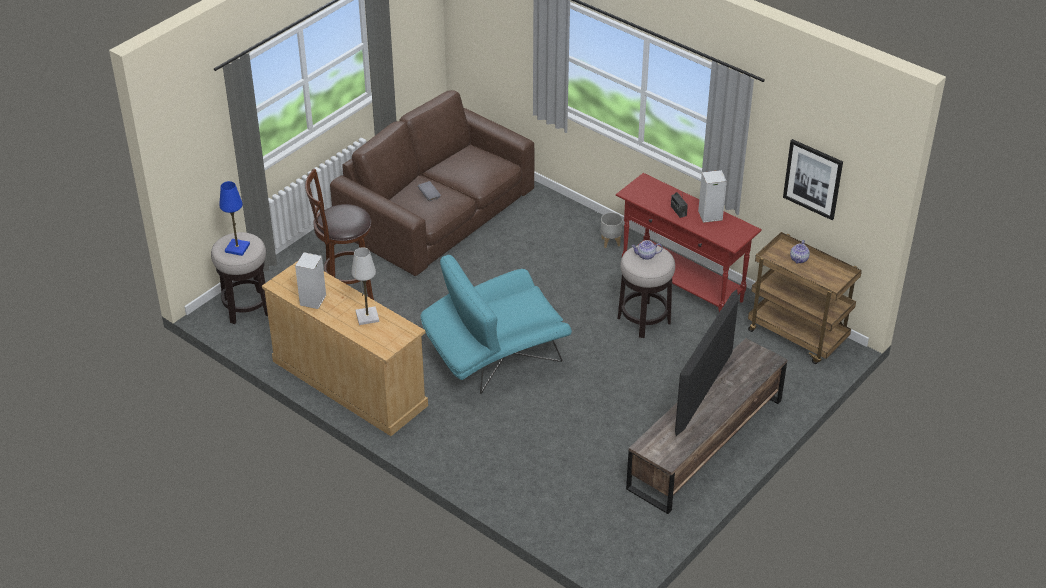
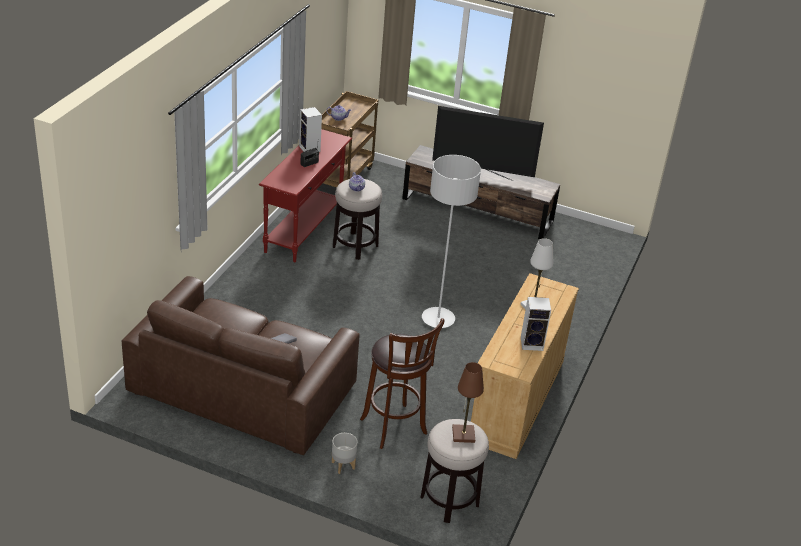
camera: 110 degrees left, 5 degrees down
blue table lamp [219,181,250,256] -> brown table lamp [452,362,484,443]
turquoise armchair [421,255,572,394] -> grey floor lamp [422,155,481,328]
grey planter [600,212,623,248] -> grey planter moved to [332,433,357,474]
picture [783,139,843,220] -> none

